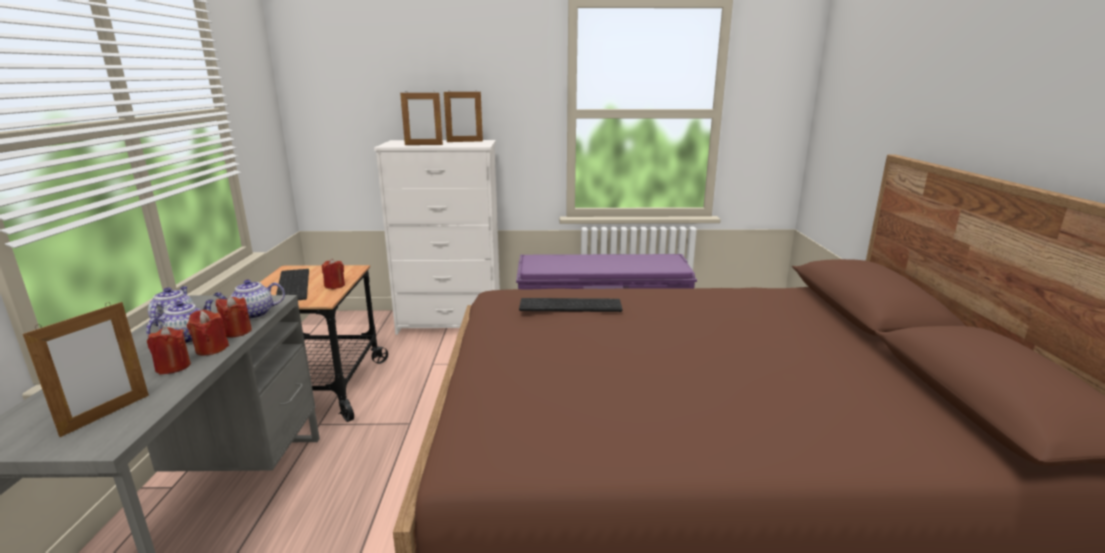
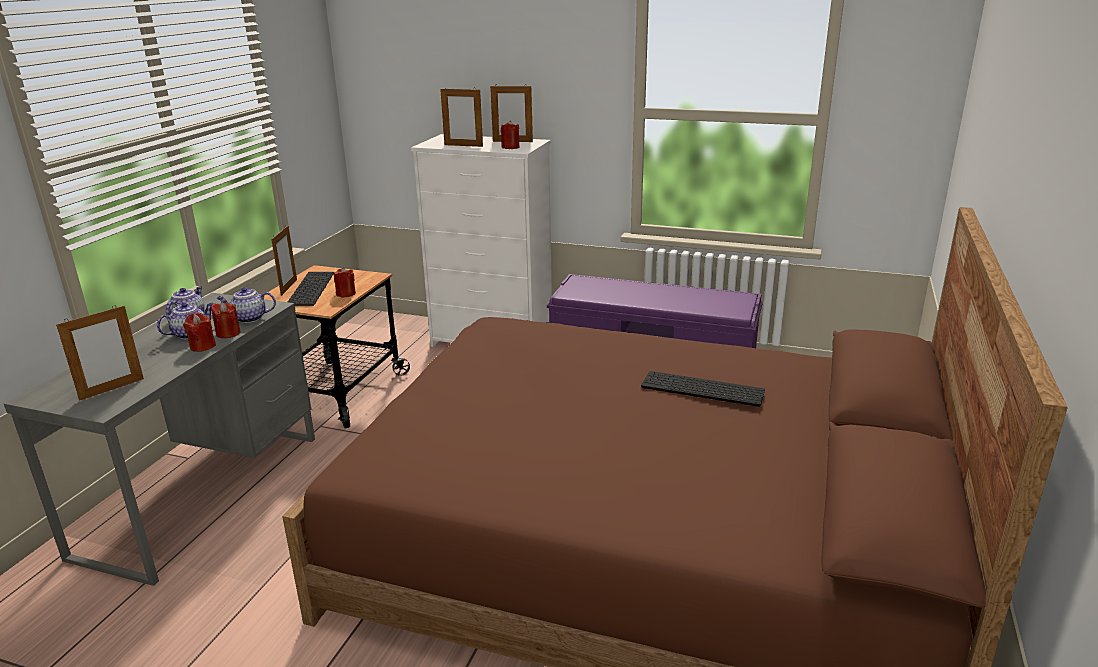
camera: 20 degrees right, 5 degrees up
red candle [147,327,191,375] -> red candle moved to [501,120,520,149]
keyboard [519,298,622,312] -> keyboard moved to [641,371,765,407]
none -> picture frame [271,226,297,296]

